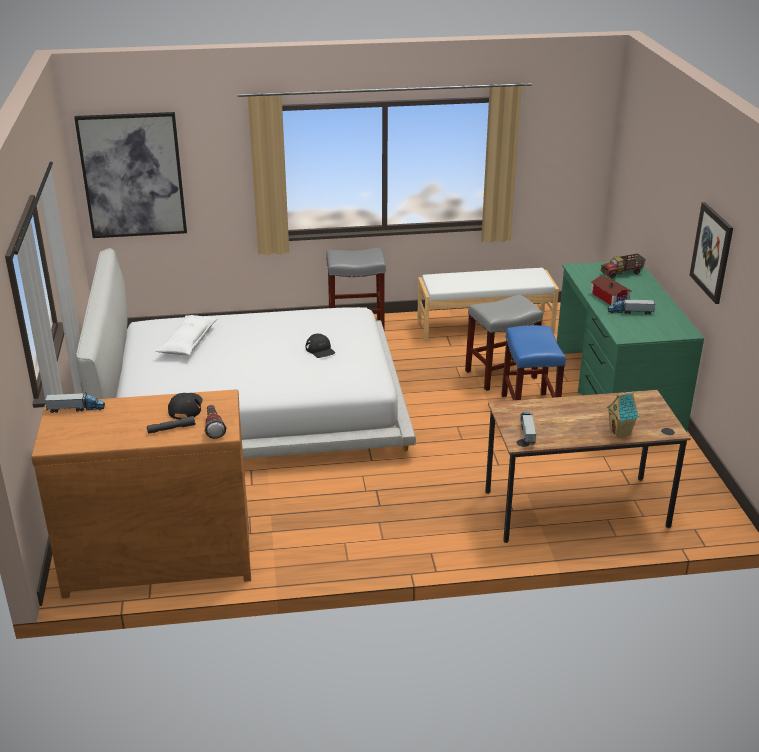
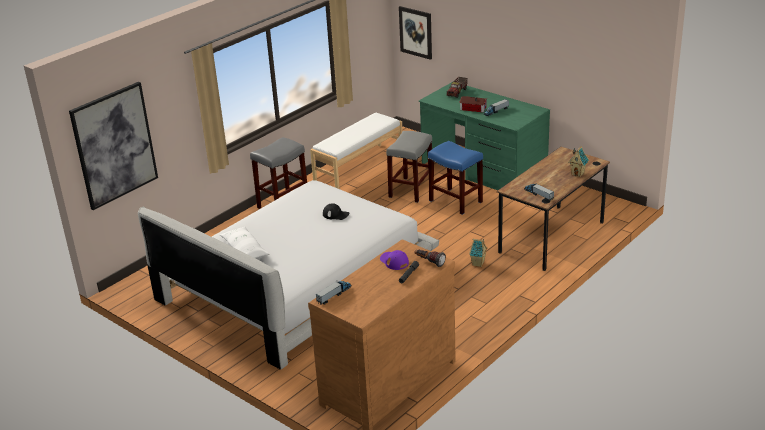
camera: 40 degrees left, 0 degrees up
black cap [168,393,203,420] -> purple cap [380,250,409,270]
picture [690,202,733,304] -> picture moved to [399,6,432,60]
none -> toy house [469,239,488,267]

